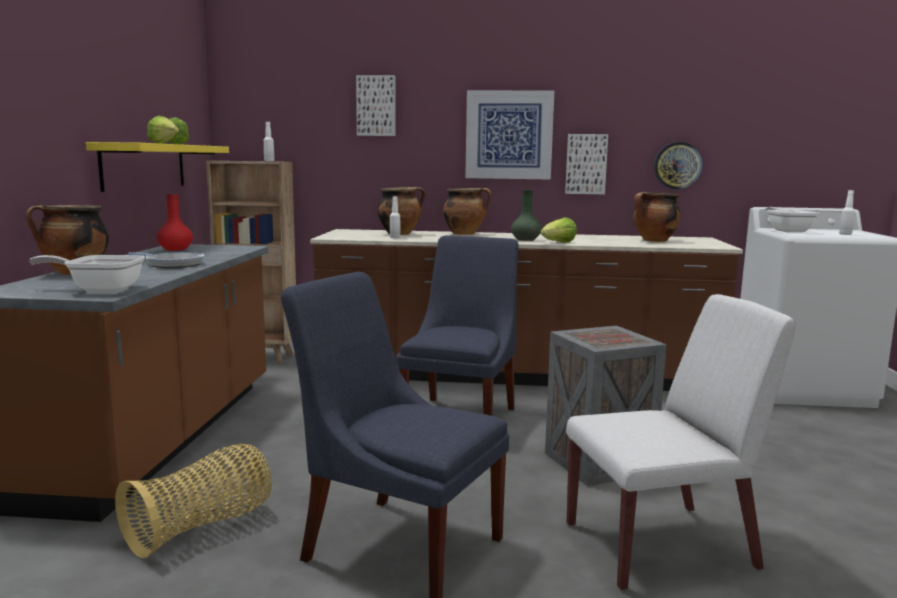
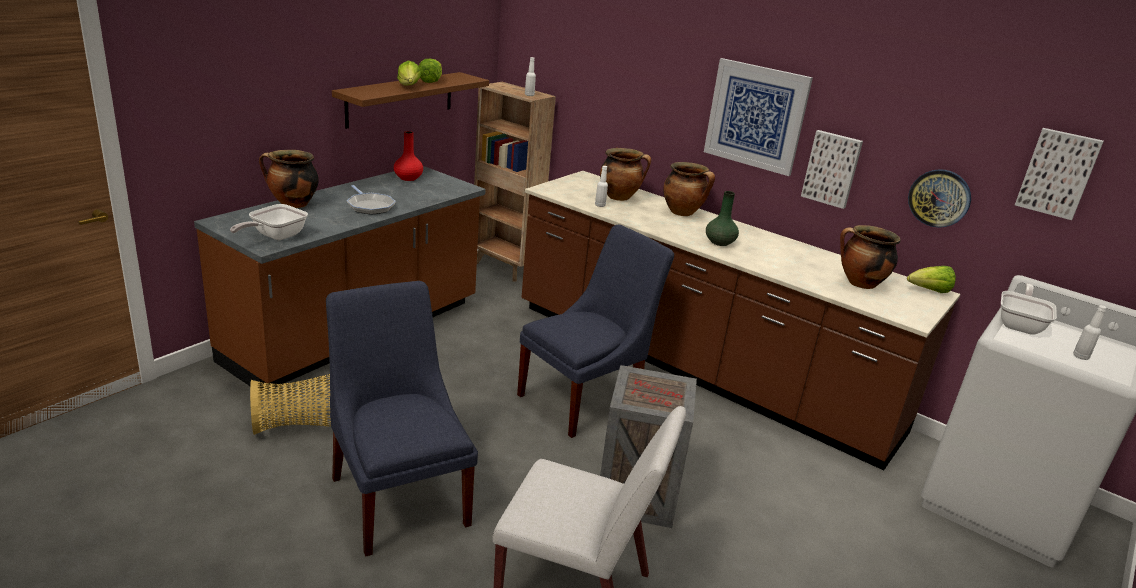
camera: 30 degrees right, 15 degrees up
frying pan [29,255,145,292] -> frying pan turned 90 degrees counterclockwise [230,204,308,240]
yellow shelf [86,142,229,192] -> brown shelf [332,72,489,129]
picture [356,75,396,136] -> picture moved to [1015,128,1104,220]
lettuce [541,217,577,243] -> lettuce moved to [907,266,956,293]

